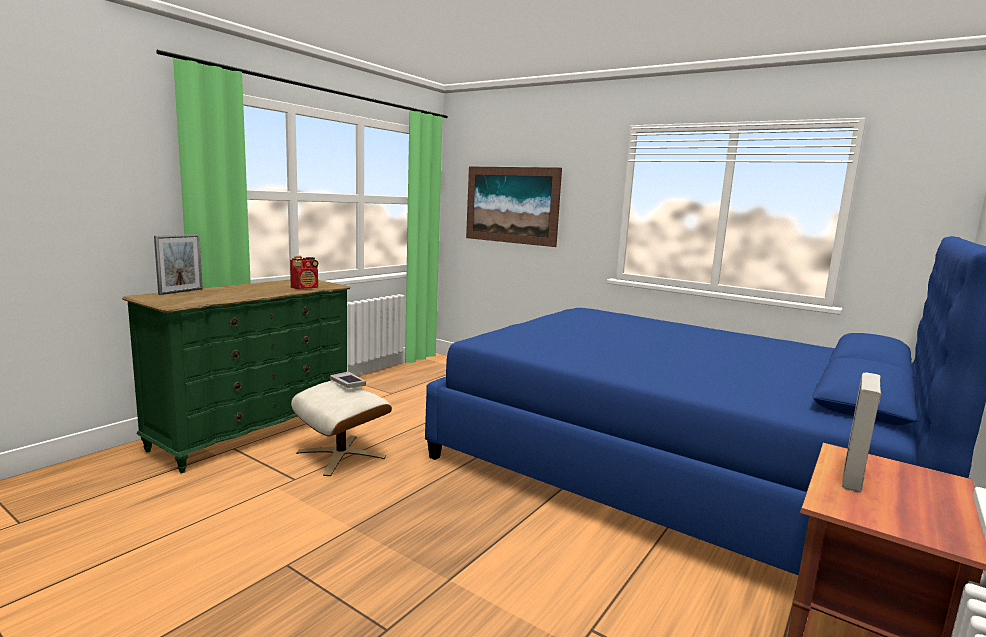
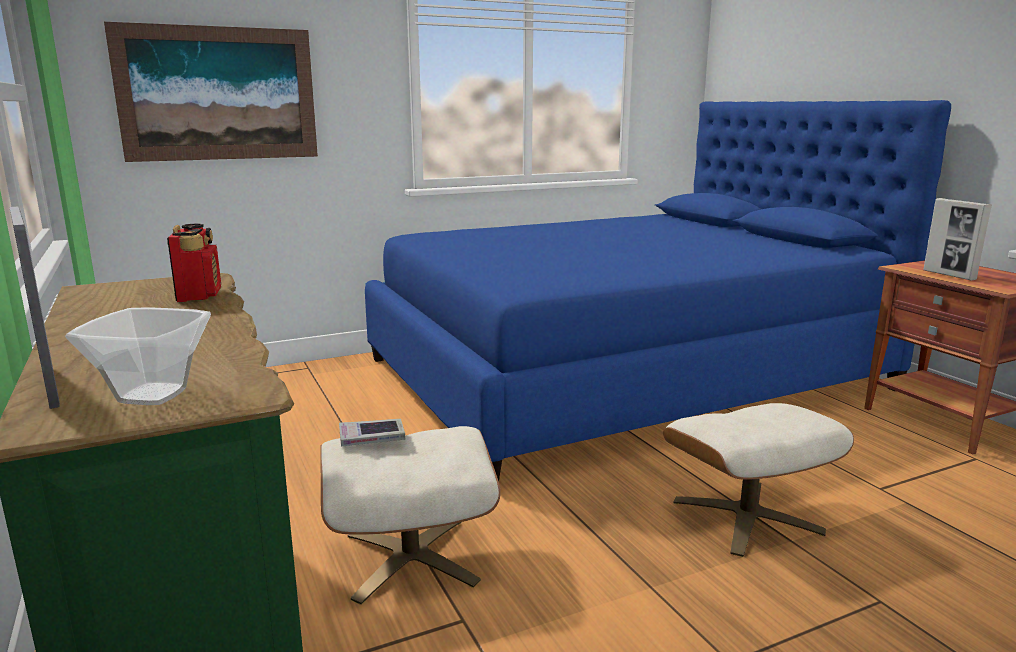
camera: 60 degrees left, 5 degrees up
none -> bowl [65,307,211,405]
none -> beige ottoman [663,403,854,557]

